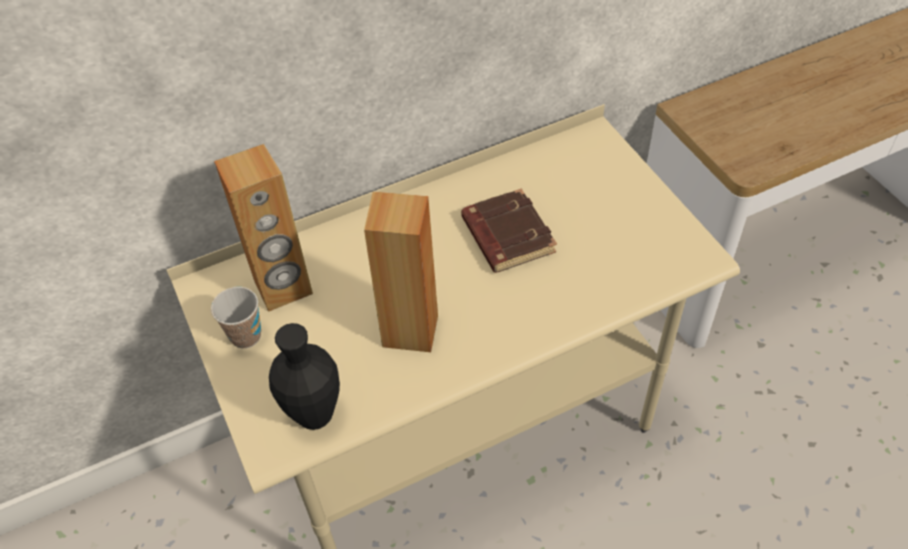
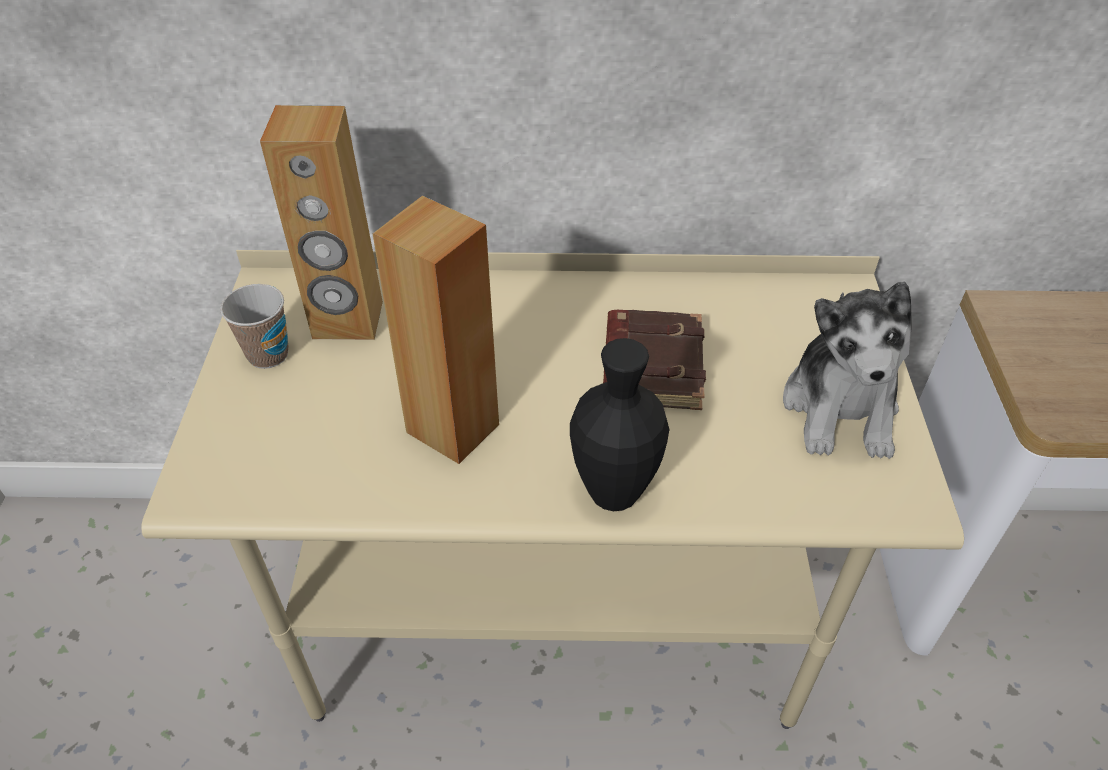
camera: 25 degrees right, 5 degrees down
black vase [269,323,340,430] -> black vase moved to [570,338,669,511]
none -> plush toy [783,281,912,459]

